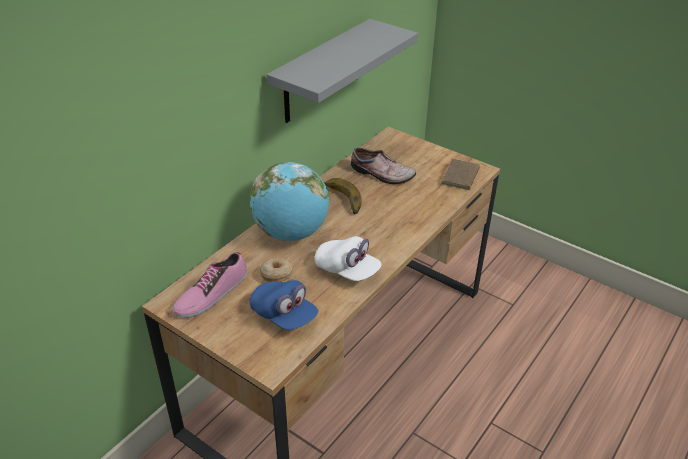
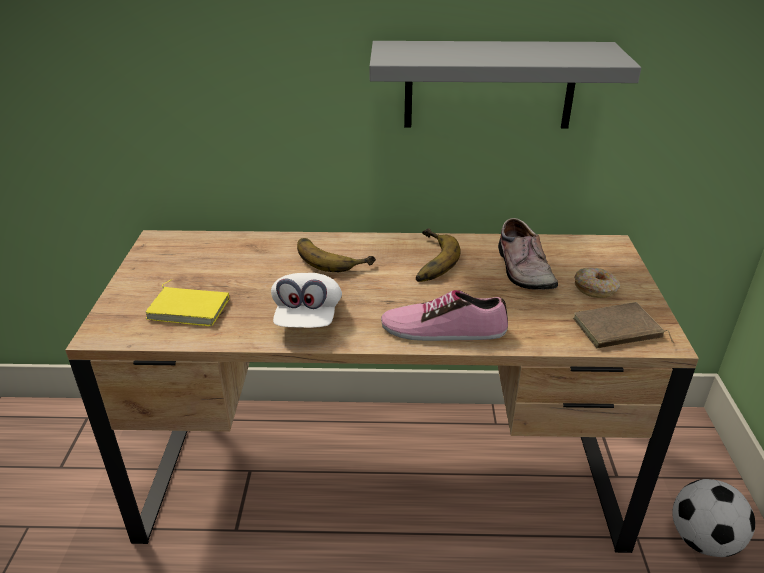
camera: 55 degrees right, 5 degrees down
shoe [173,252,247,318] -> shoe moved to [381,290,508,341]
globe [250,162,329,241] -> banana [297,238,376,272]
blue cap [250,280,318,330] -> yellow book [145,279,229,326]
donut [260,258,293,282] -> donut moved to [574,267,620,298]
none -> football [673,479,755,557]

